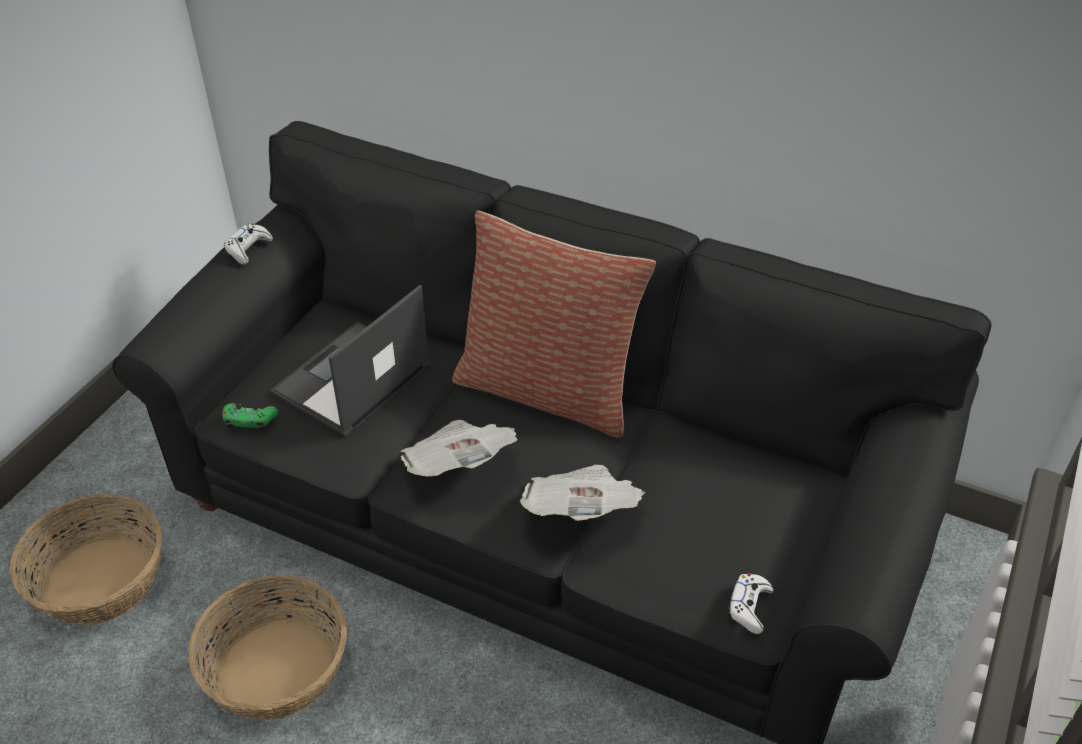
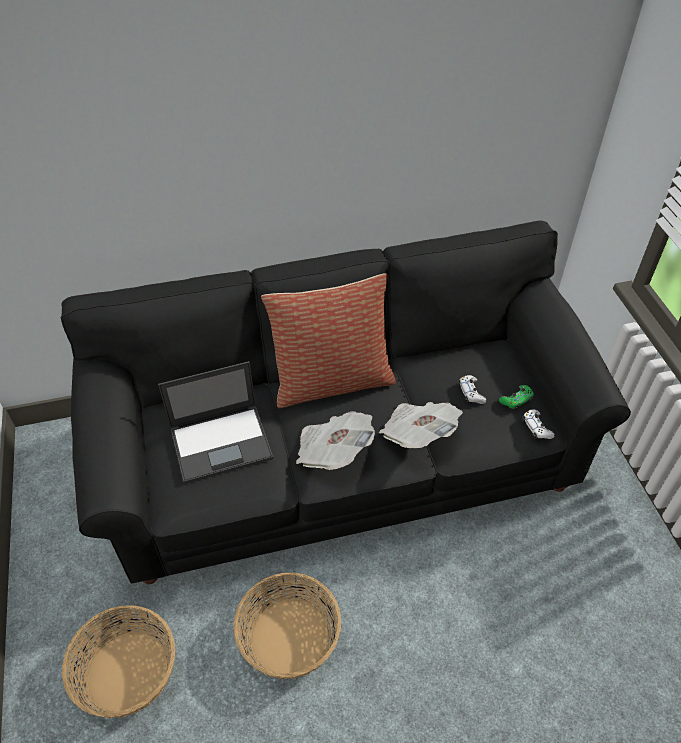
camera: 40 degrees left, 5 degrees up
green game controller [222,403,278,431] -> green game controller moved to [499,385,534,410]
white game controller [224,223,273,264] -> white game controller moved to [459,375,486,404]
laptop [271,285,430,436] -> laptop turned 105 degrees counterclockwise [158,361,273,484]

